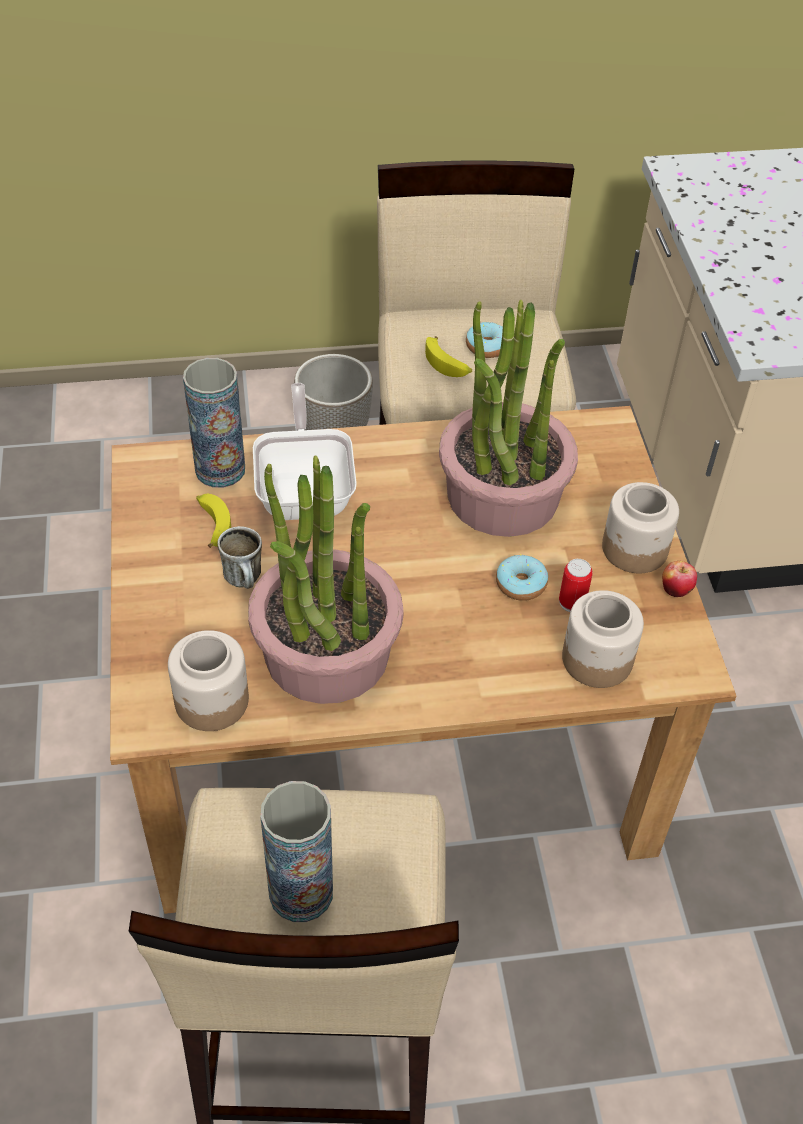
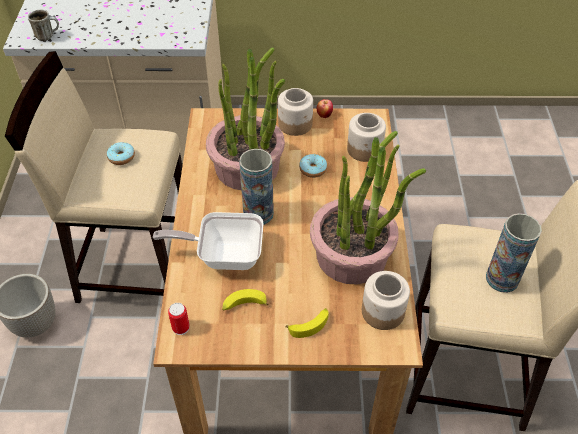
camera: 80 degrees left, 0 degrees up
vase [183,358,245,488] -> vase moved to [239,149,274,225]
mug [217,526,262,589] -> mug moved to [28,9,59,41]
banana [425,336,472,377] -> banana moved to [286,308,329,338]
can [559,559,593,612] -> can moved to [168,303,190,335]

